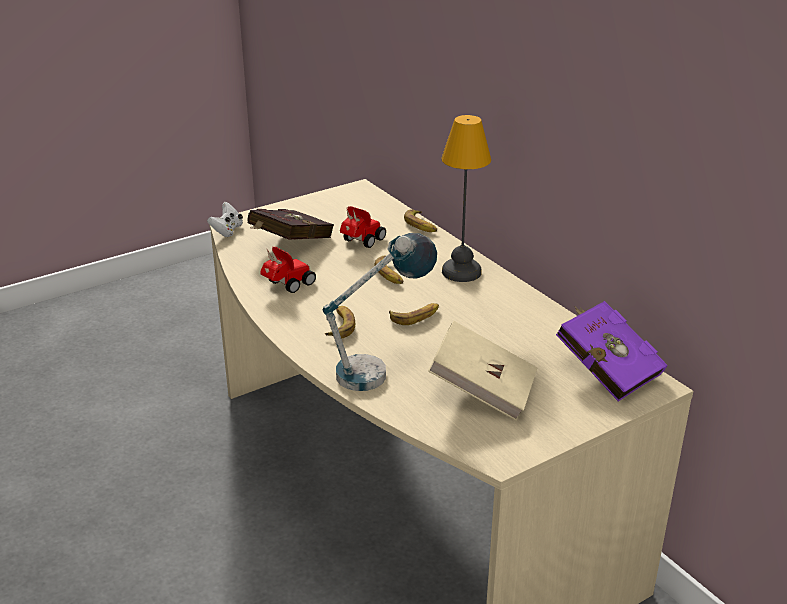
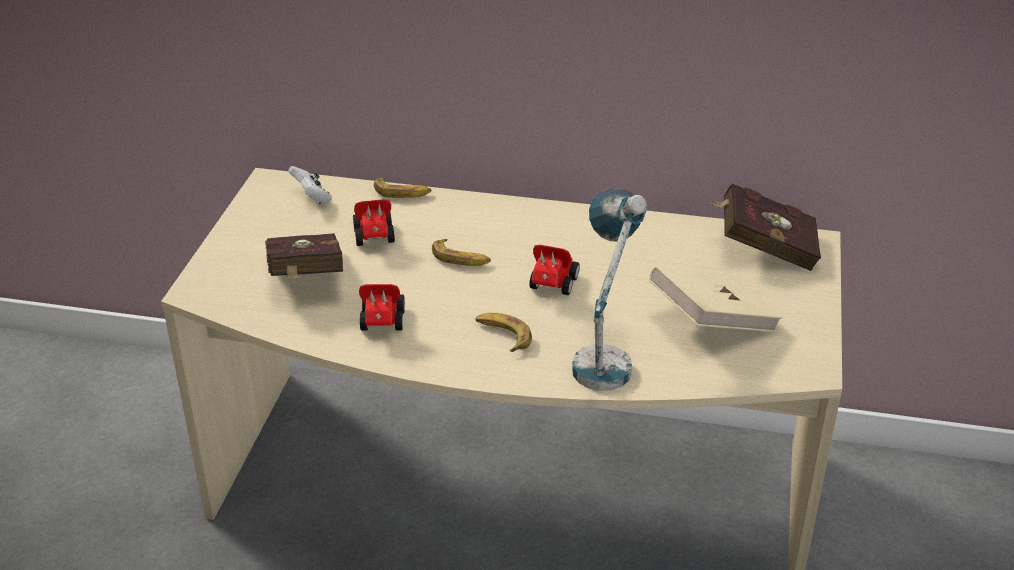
camera: 45 degrees left, 5 degrees up
white game controller [207,202,243,237] -> white game controller moved to [288,166,332,204]
banana [389,303,439,325] -> toy car [529,245,580,295]
table lamp [441,115,491,282] -> none
purple book [556,301,667,401] -> red book [708,184,821,271]

